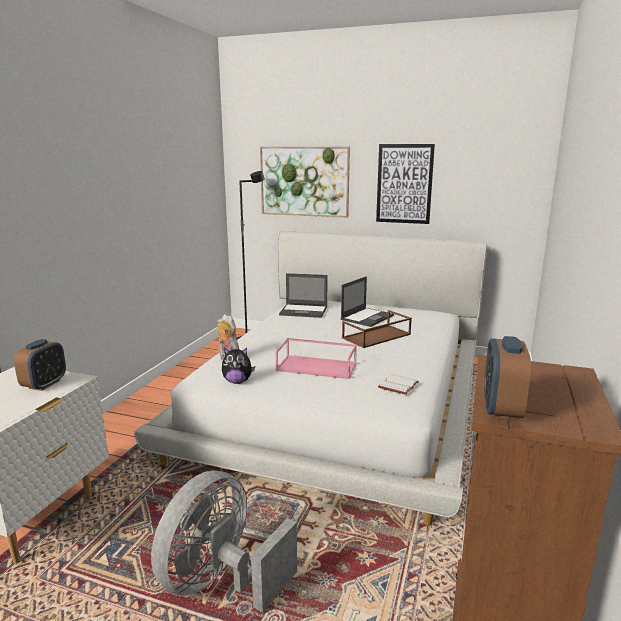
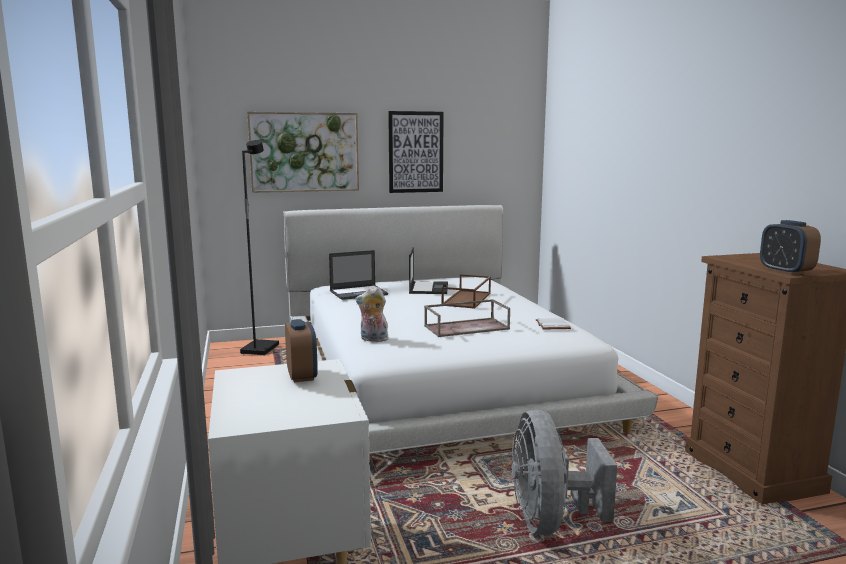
camera: 35 degrees left, 5 degrees down
plush toy [222,348,255,384] -> none
pink tray [276,338,357,379] -> brown tray [424,299,510,337]

